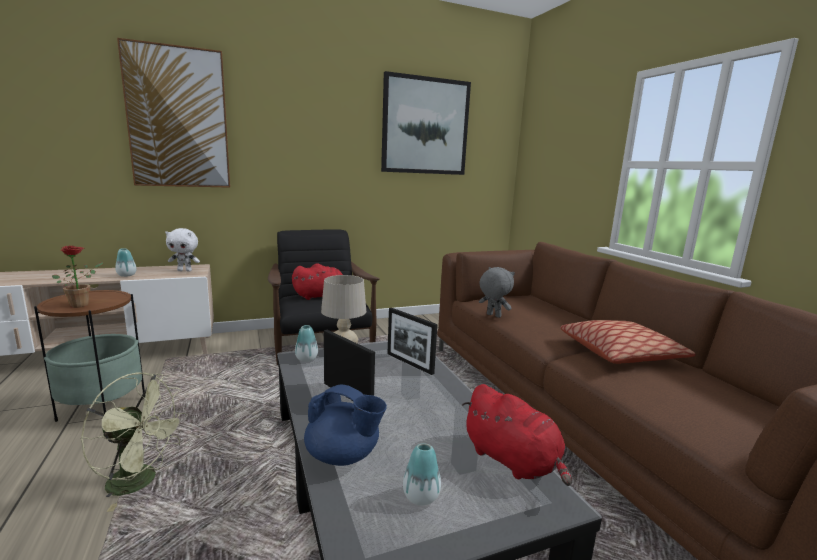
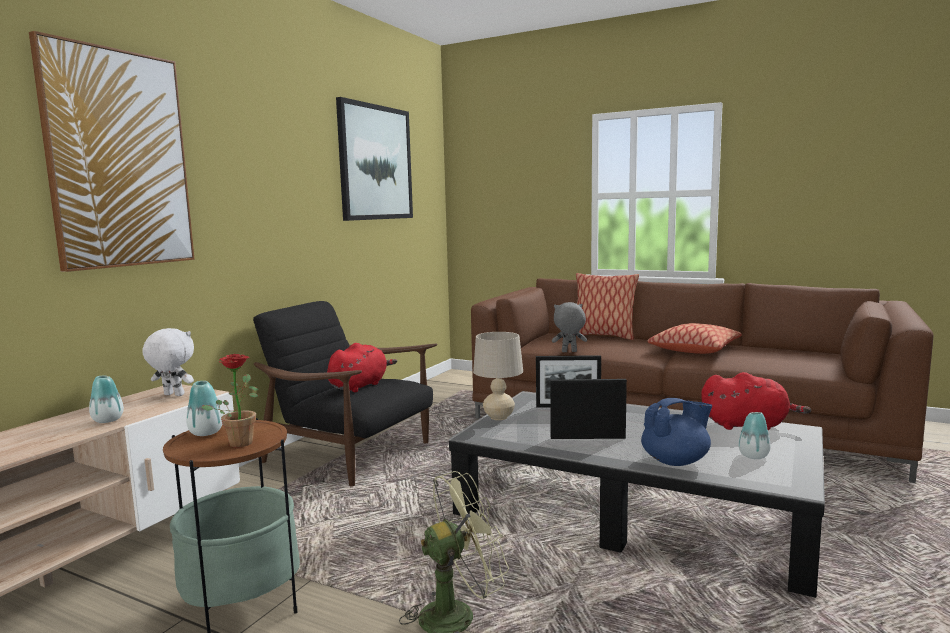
camera: 40 degrees left, 5 degrees down
white plush toy [165,228,200,272] -> white plush toy turned 120 degrees counterclockwise [142,328,194,396]
vase [295,325,318,362] -> vase moved to [186,381,223,436]
none -> pillow [576,273,639,340]

